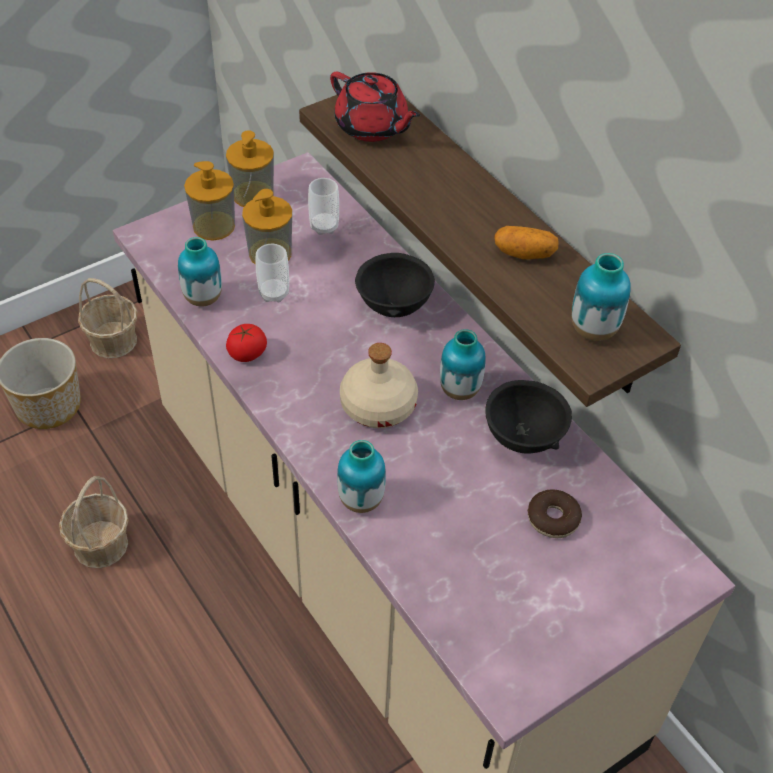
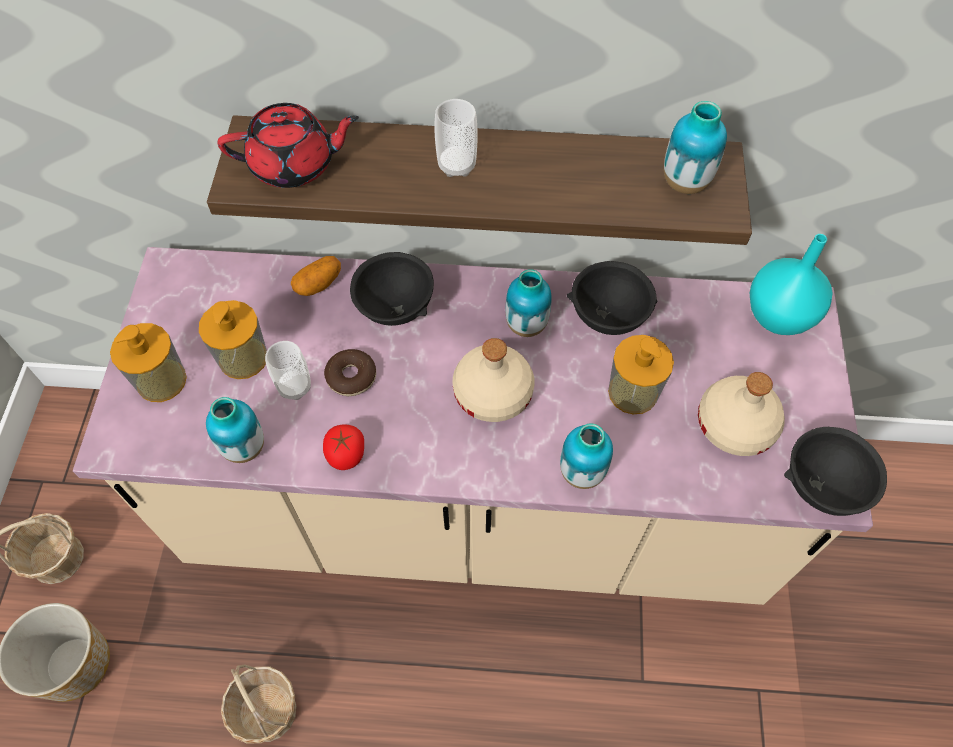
camera: 50 degrees left, 10 degrees up
soap dispenser [226,130,274,207] -> soap dispenser moved to [608,335,674,414]
cup [308,178,339,235] -> cup moved to [435,99,478,177]
potato [494,226,559,259] -> potato moved to [291,256,341,296]
donut [528,489,582,538] -> donut moved to [324,349,376,396]
none -> beige bottle [698,372,785,456]
none -> turquoise vase [750,234,833,335]
none -> black bowl [784,427,887,516]

